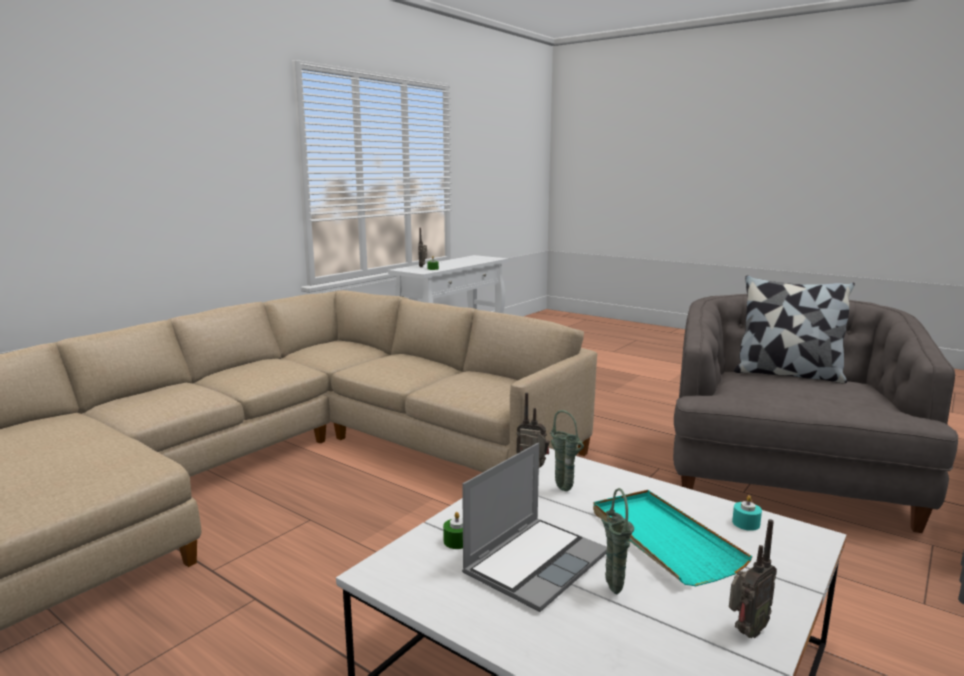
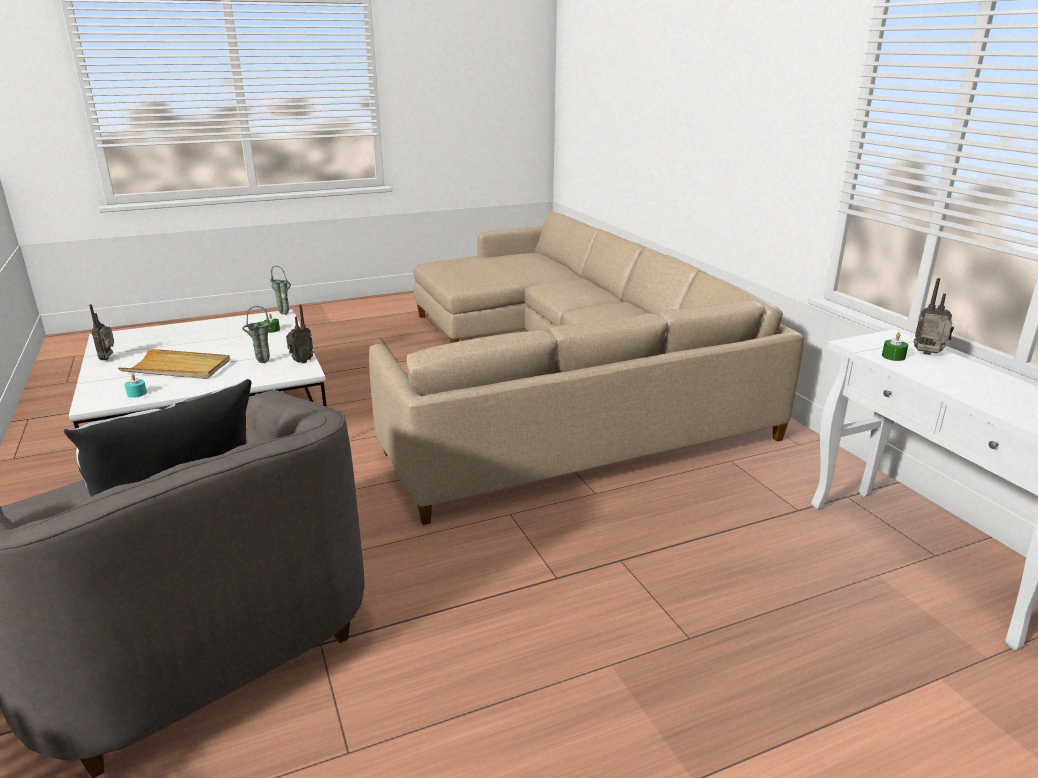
camera: 120 degrees right, 10 degrees up
laptop [462,443,607,612] -> none
turquoise tray [593,490,753,586] -> beige tray [118,349,230,379]
green vase [601,488,634,595] -> green vase moved to [270,265,291,315]

